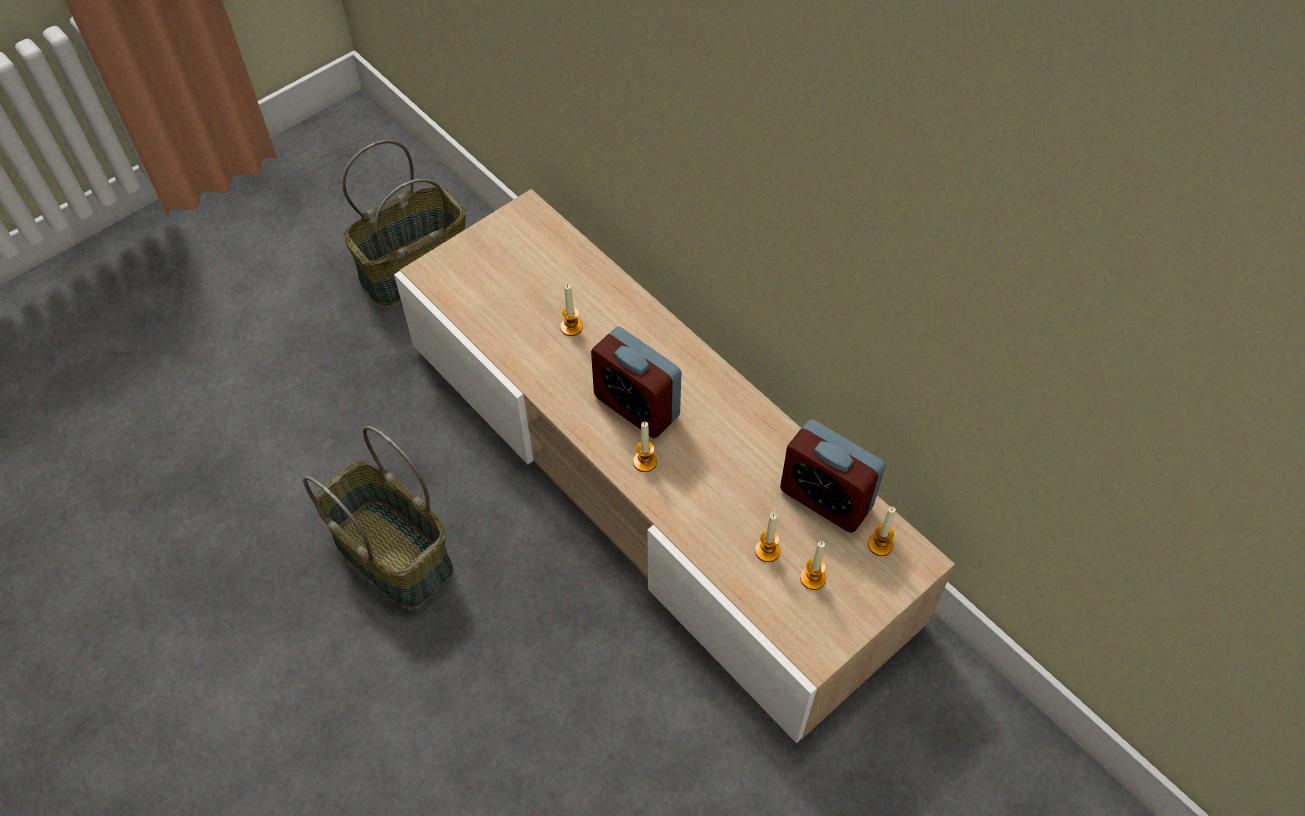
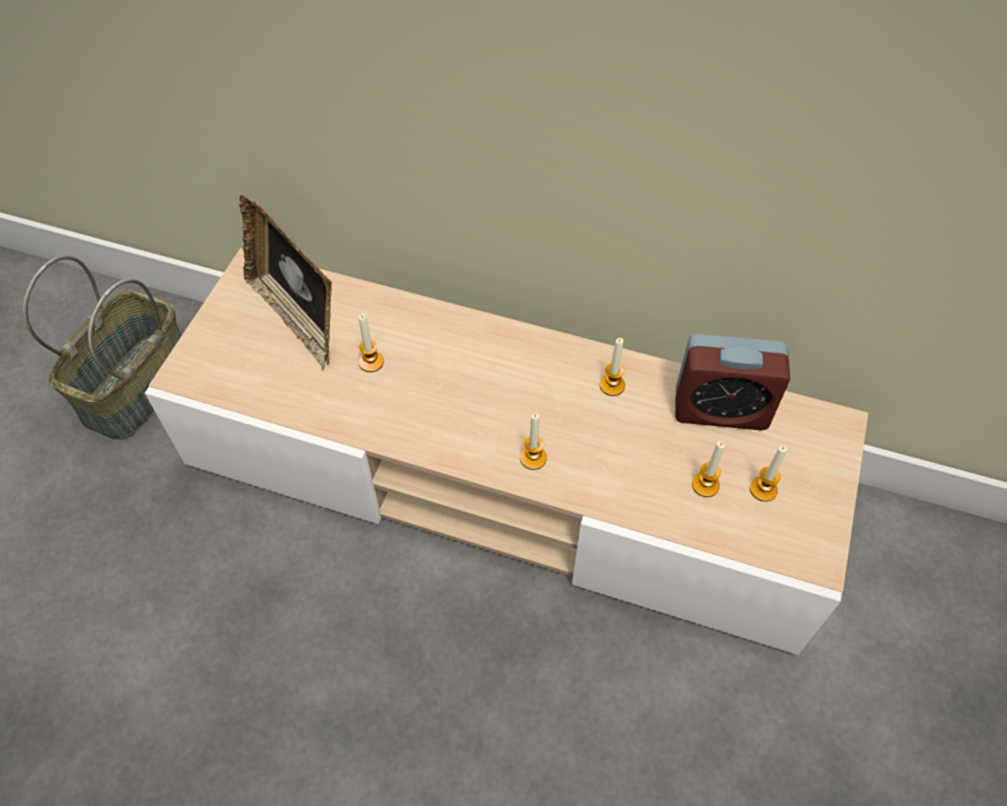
camera: 30 degrees left, 0 degrees up
basket [303,426,453,608] -> none
alarm clock [591,326,681,438] -> none
candle [868,507,896,556] -> candle moved to [599,338,625,396]
none -> picture frame [239,195,332,371]

